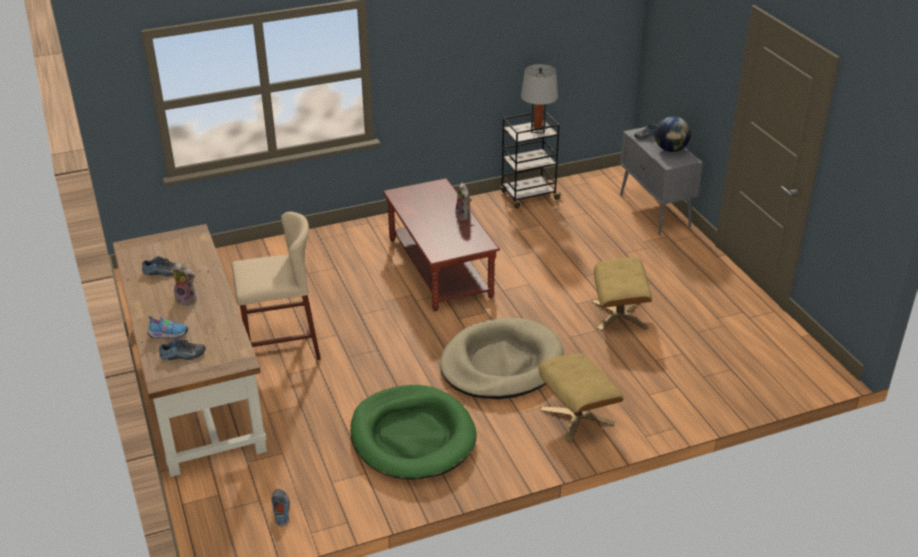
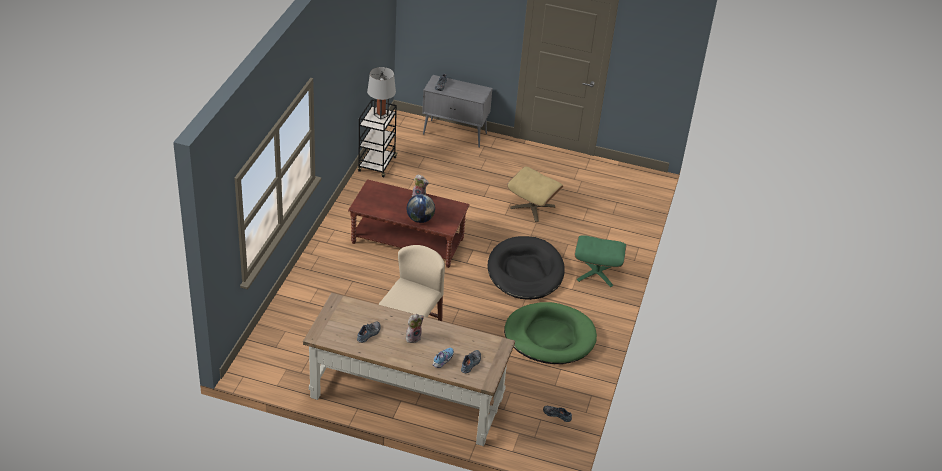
camera: 55 degrees left, 5 degrees up
beige dog bed [440,318,564,399] -> black dog bed [488,236,565,300]
beige ottoman [538,353,623,442] -> green ottoman [575,235,627,287]
globe [655,116,691,152] -> globe moved to [406,194,435,223]

